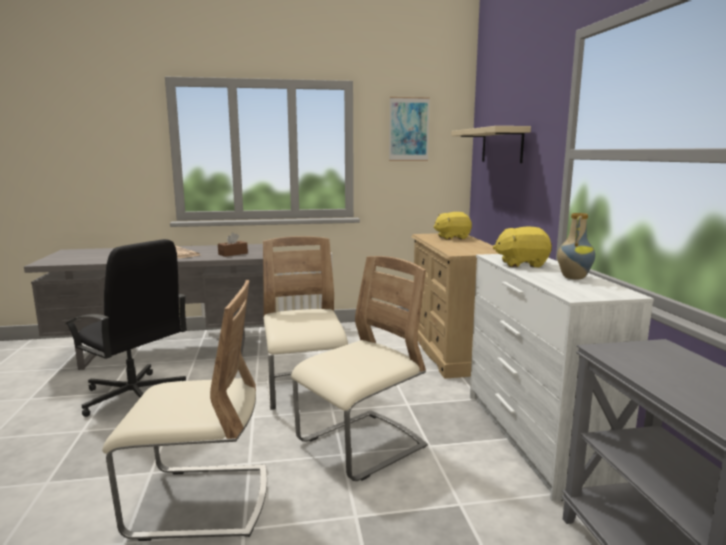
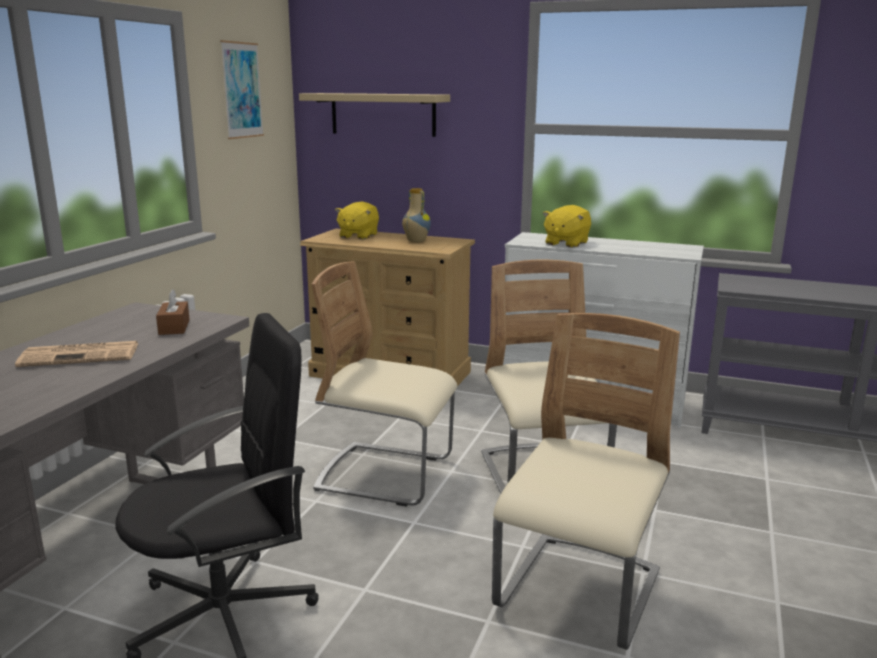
camera: 60 degrees left, 5 degrees up
vase [557,213,595,279] -> vase moved to [402,188,431,242]

